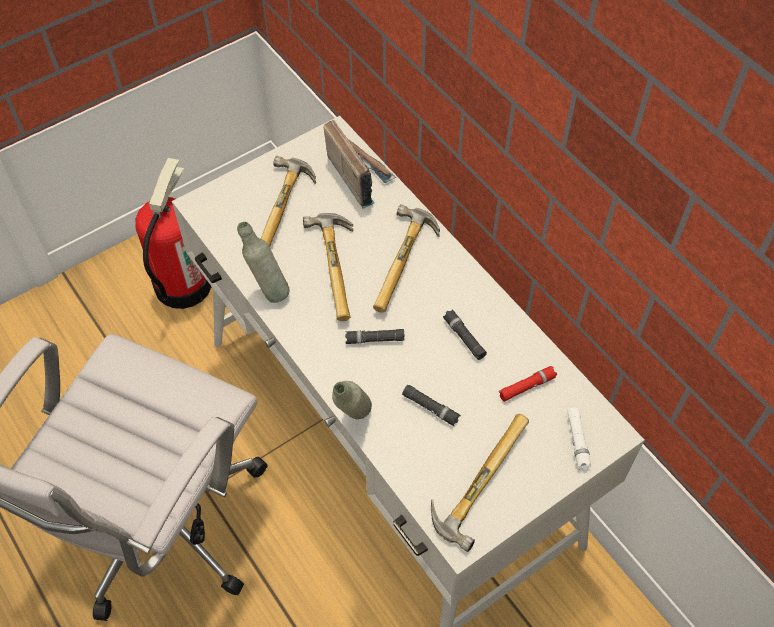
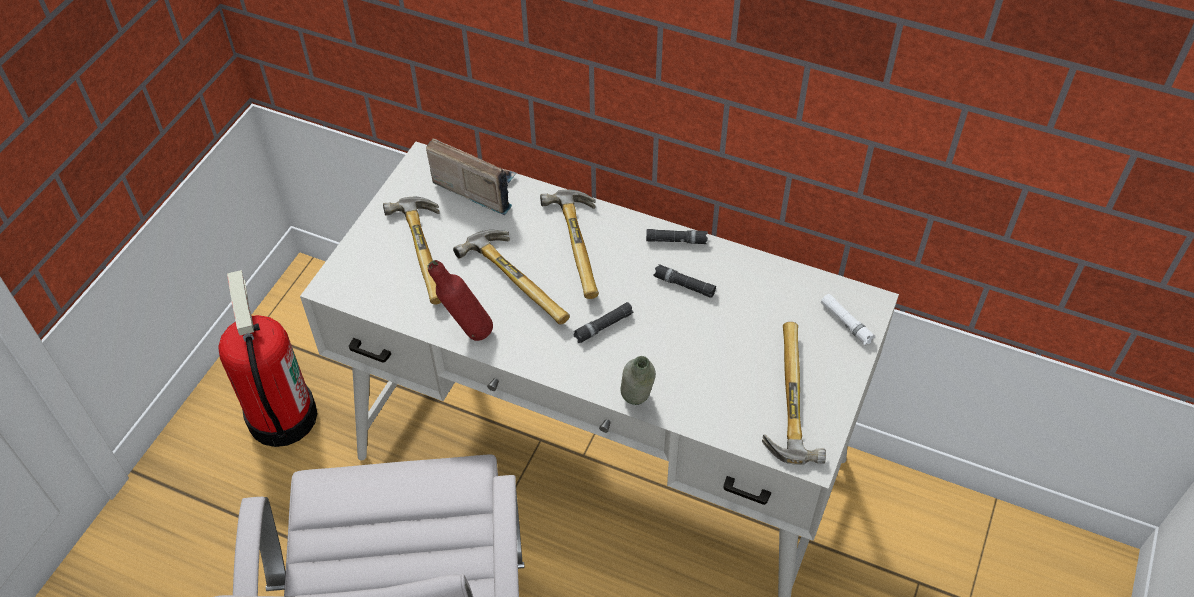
camera: 30 degrees left, 5 degrees down
grey bottle [237,222,289,303] -> red bottle [427,260,493,341]
black flashlight [402,385,461,426] -> black flashlight moved to [646,229,708,244]
red flashlight [499,366,557,402] -> none

